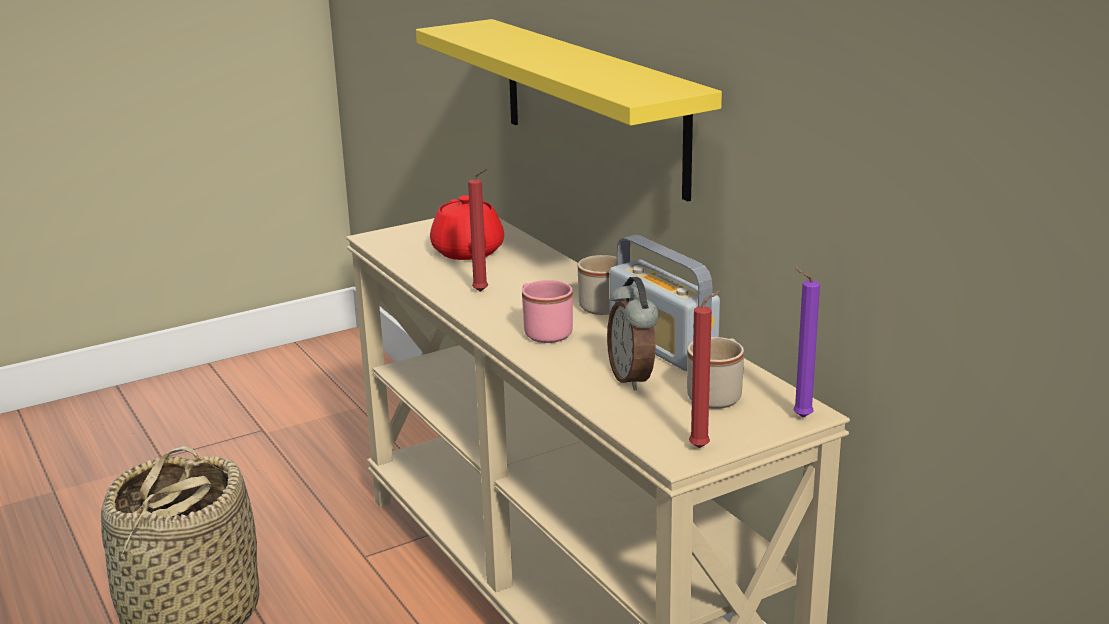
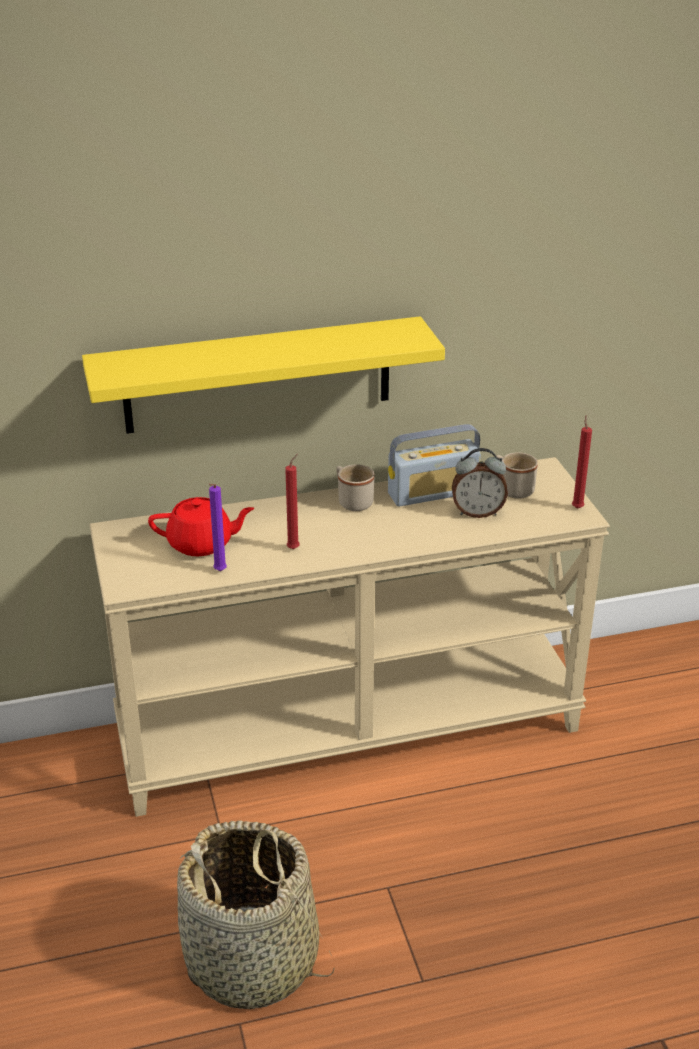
camera: 75 degrees left, 10 degrees up
pink mug [522,280,573,343] -> none
purple candle [793,267,820,418] -> purple candle moved to [209,484,227,571]

